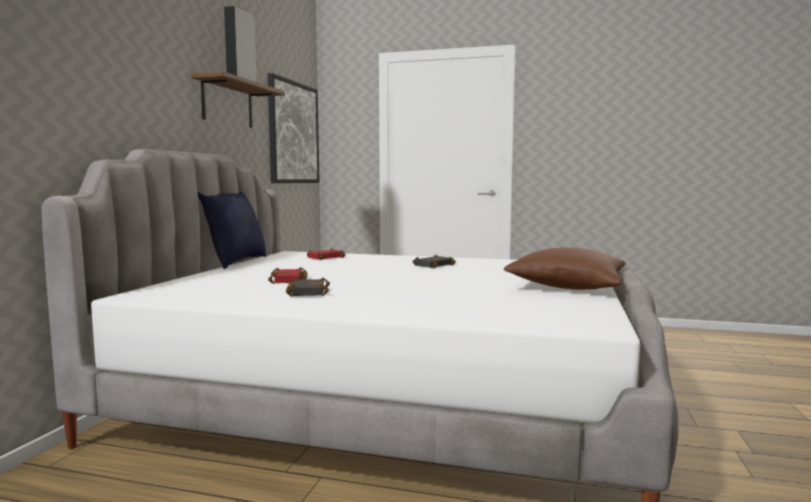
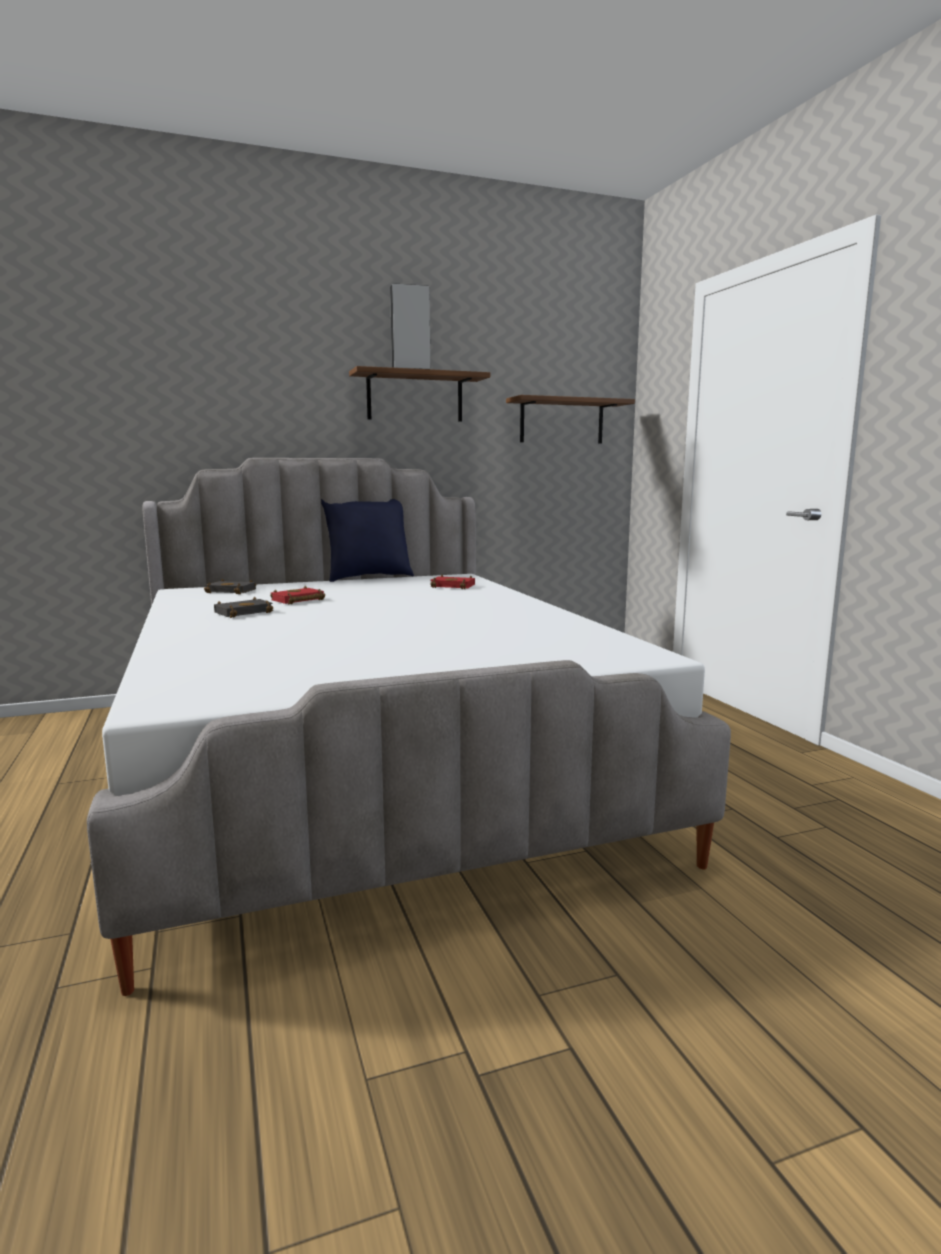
camera: 55 degrees right, 5 degrees up
picture [268,73,320,183] -> shelf [506,395,635,443]
black book [412,255,456,268] -> black book moved to [204,579,256,594]
brown pillow [503,247,626,290] -> none

